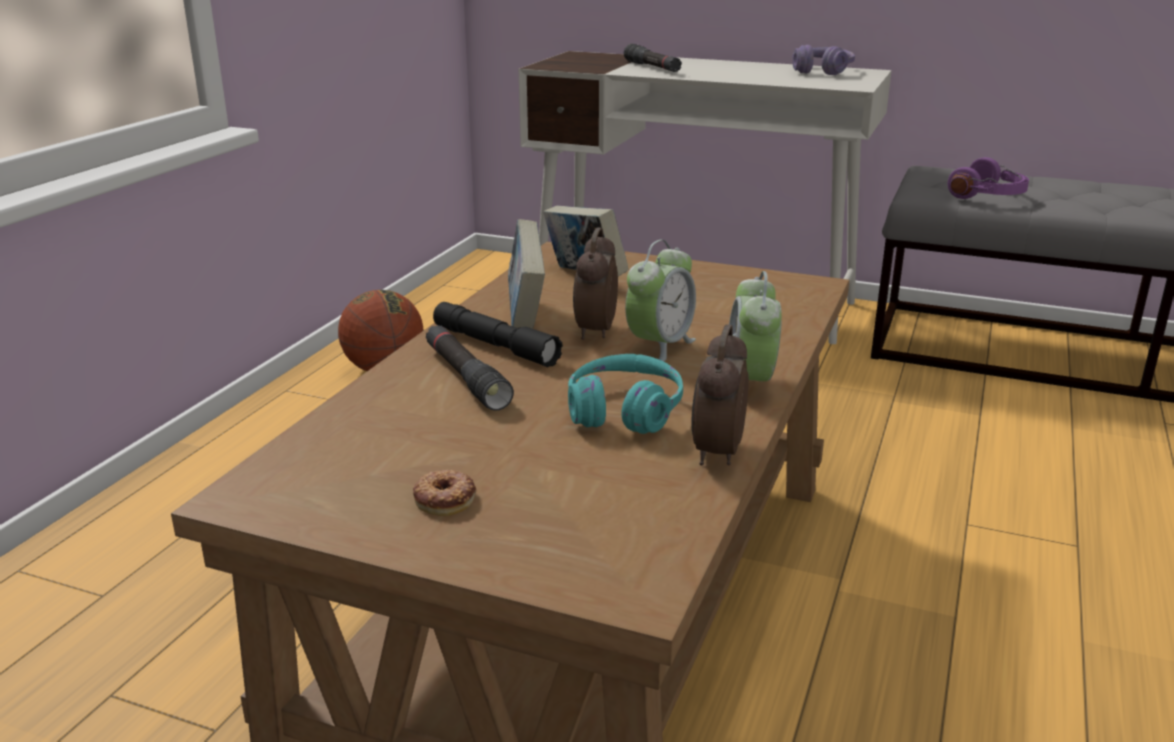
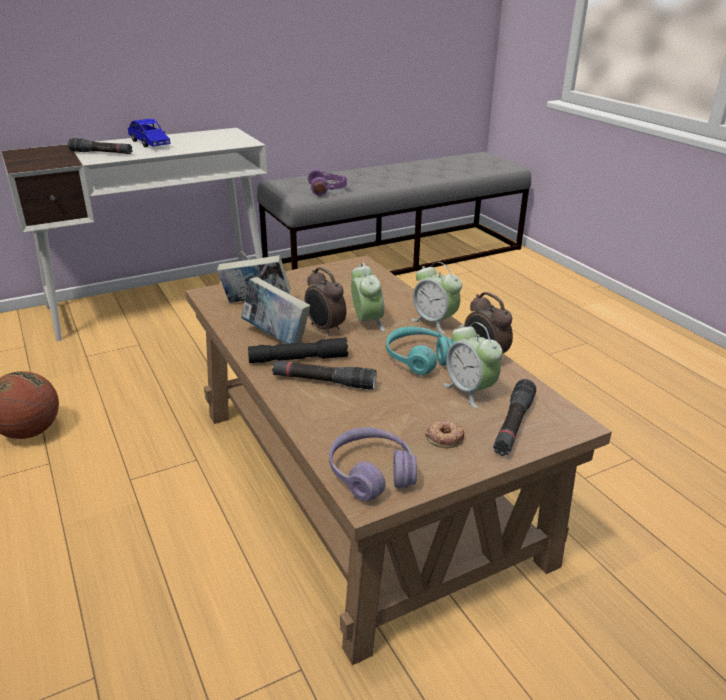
camera: 50 degrees left, 5 degrees up
purple headphones [792,45,855,75] -> purple headphones moved to [329,427,417,501]
none -> blue toy car [128,119,171,147]
none -> alarm clock [443,322,503,408]
none -> black flashlight [493,379,536,456]

